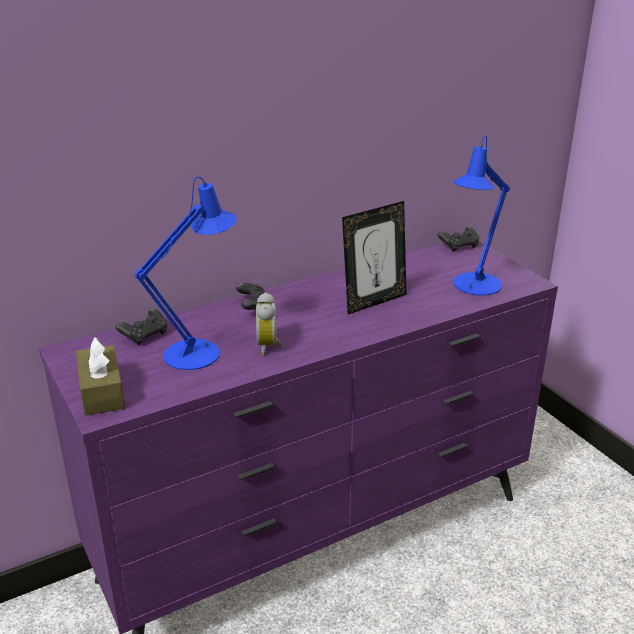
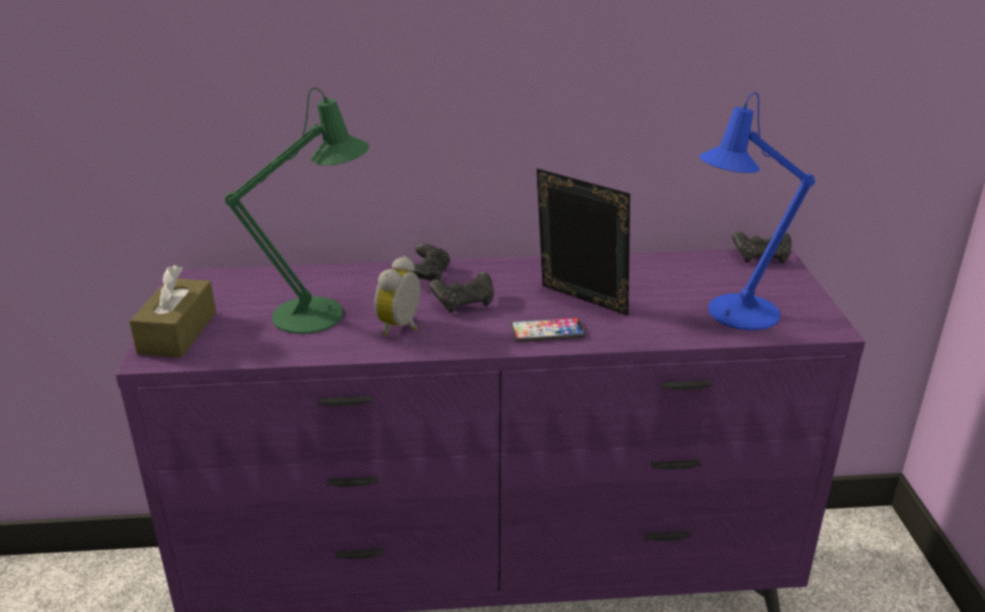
camera: 25 degrees right, 0 degrees up
black game controller [115,308,167,345] -> black game controller moved to [429,271,494,313]
blue table lamp [135,176,237,370] -> green table lamp [225,88,369,334]
picture frame [342,201,407,314] -> picture frame turned 135 degrees counterclockwise [537,169,630,316]
none -> phone [510,317,586,342]

